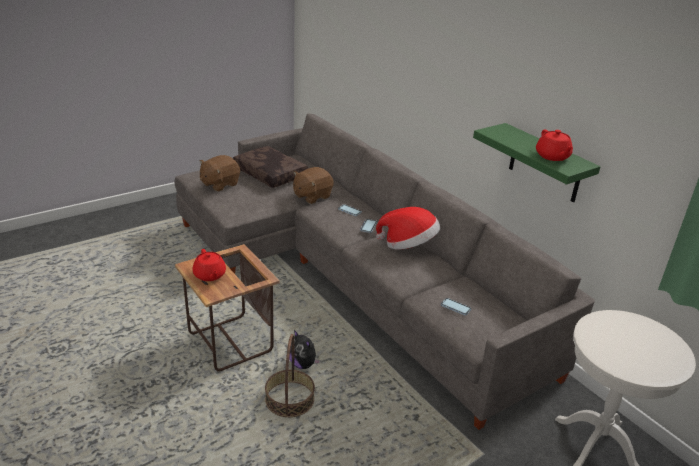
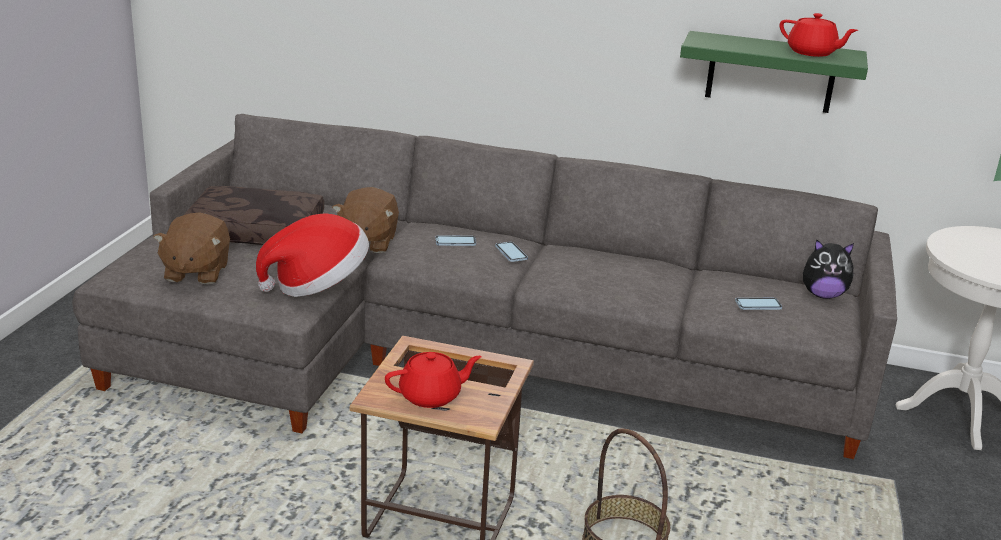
camera: 40 degrees left, 5 degrees down
red teapot [192,249,226,281] -> red teapot turned 45 degrees counterclockwise [385,352,482,408]
plush toy [289,330,321,369] -> plush toy moved to [803,239,854,299]
hat [376,207,440,250] -> hat moved to [256,213,369,297]

